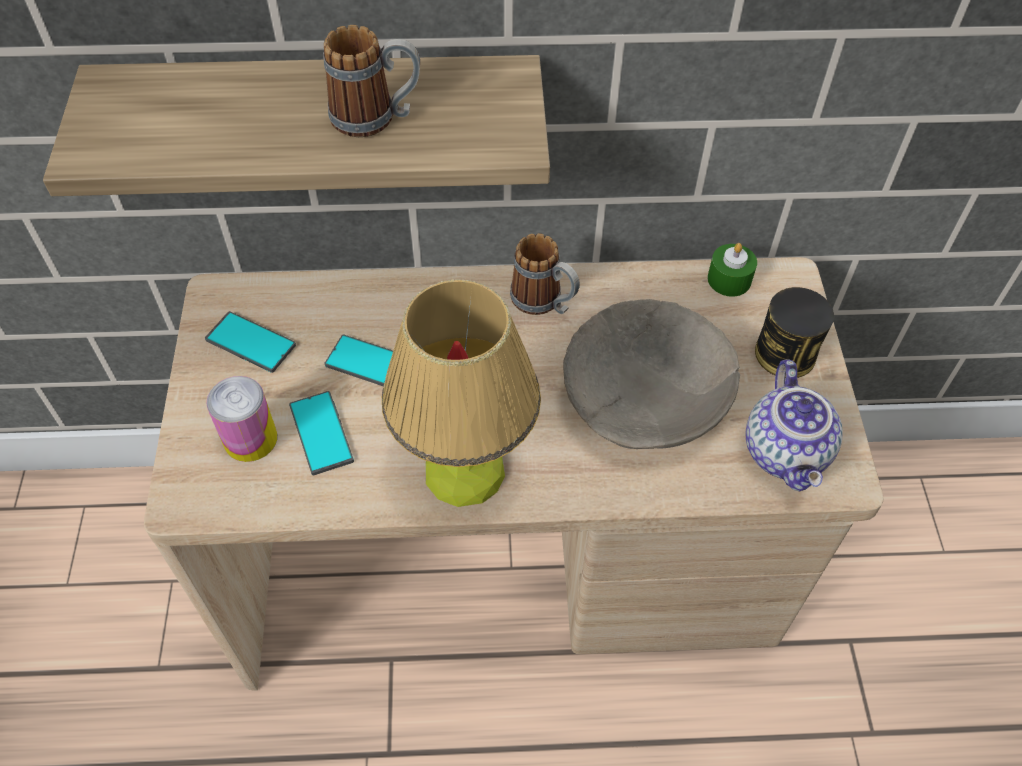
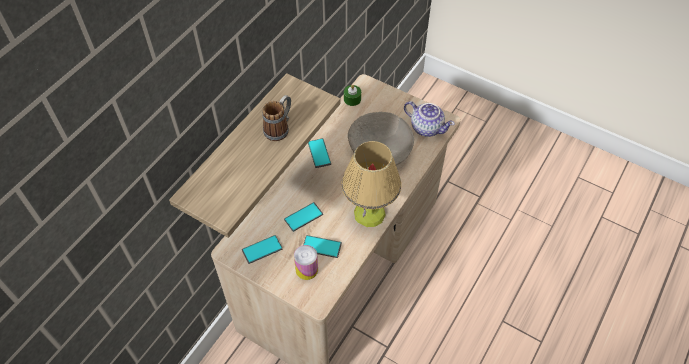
camera: 55 degrees left, 0 degrees up
mug [510,233,580,315] -> phone [308,138,331,168]
can [755,287,834,378] -> none

